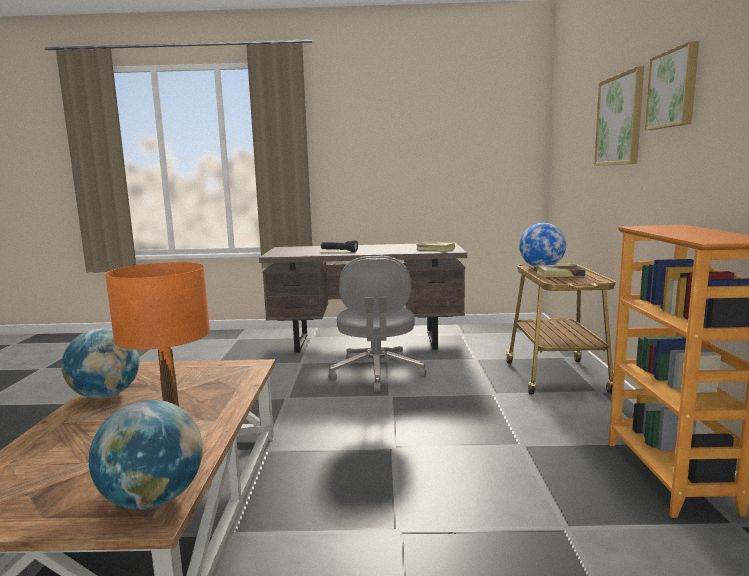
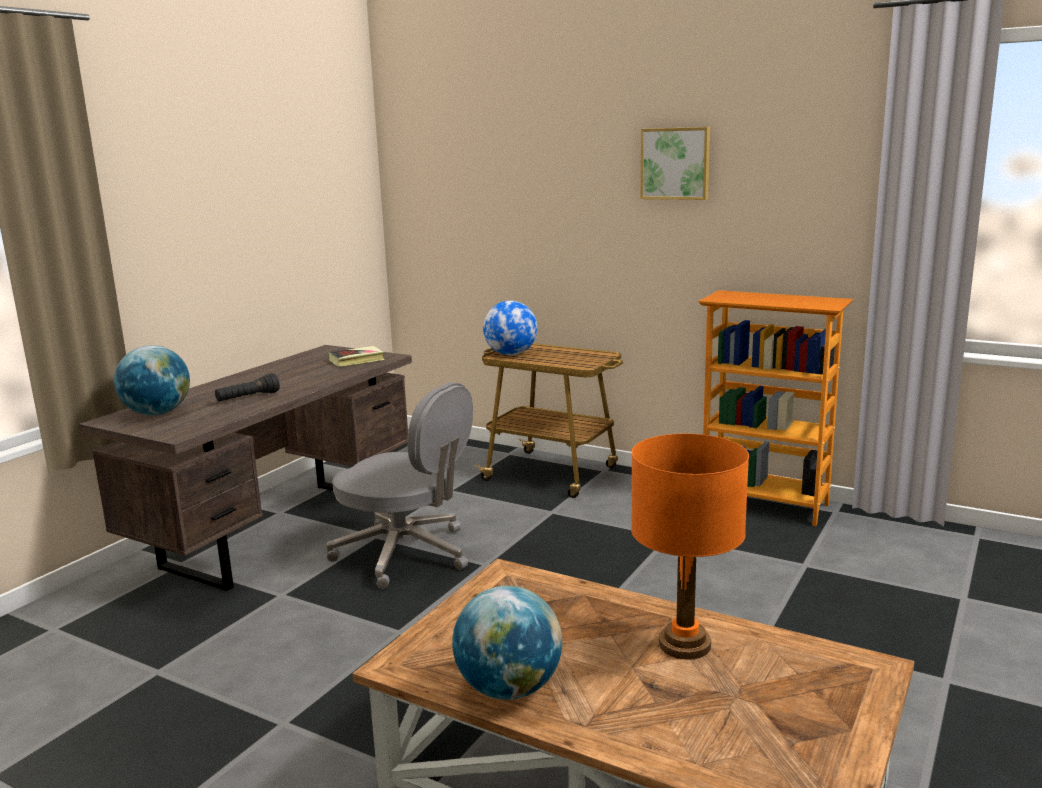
camera: 60 degrees left, 5 degrees up
globe [89,400,203,510] -> globe moved to [114,345,190,415]
book [536,265,586,277] -> none
picture [594,66,644,166] -> none

